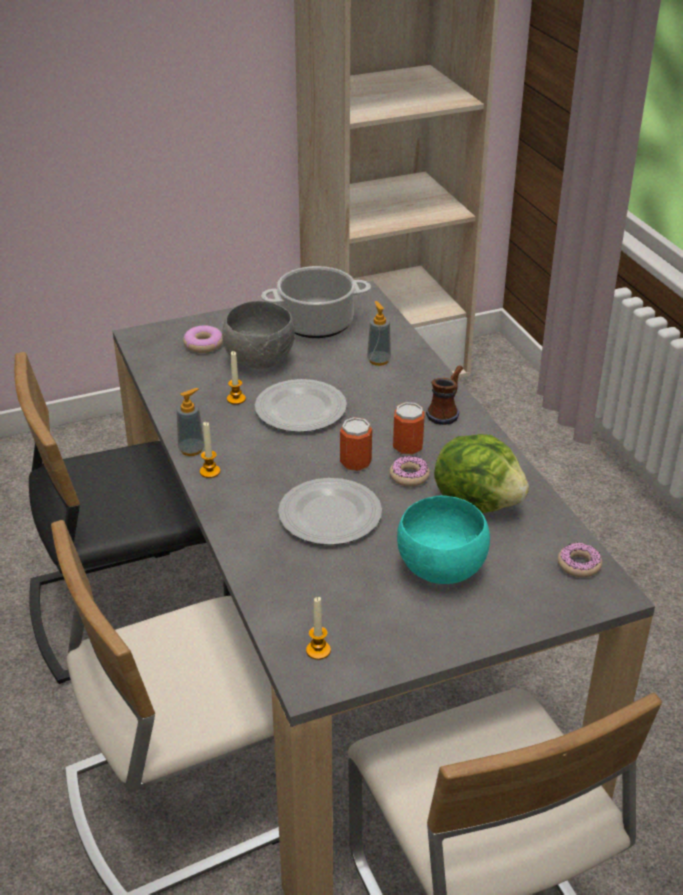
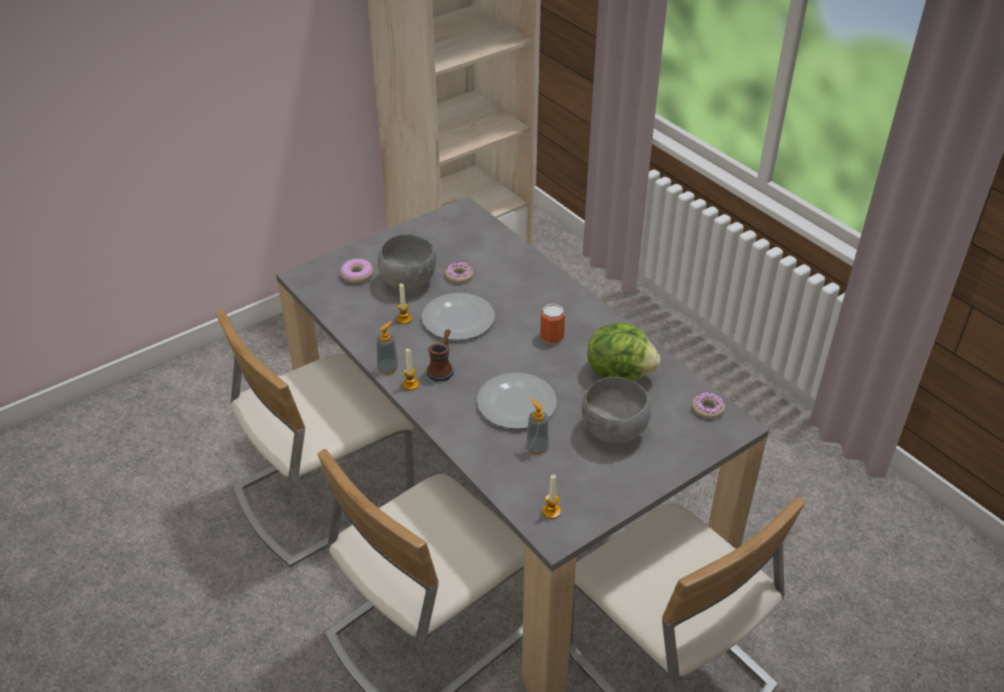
camera: 15 degrees left, 5 degrees up
black chair [14,352,231,684] -> beige chair [215,309,414,567]
cooking pot [261,266,371,338] -> none
can [340,417,372,472] -> none
soap dispenser [367,301,391,366] -> soap dispenser moved to [526,398,549,454]
donut [390,456,430,487] -> donut moved to [445,262,473,283]
turquoise bowl [397,496,490,584] -> grey bowl [582,377,651,443]
mug [426,365,463,425] -> mug moved to [426,329,454,382]

